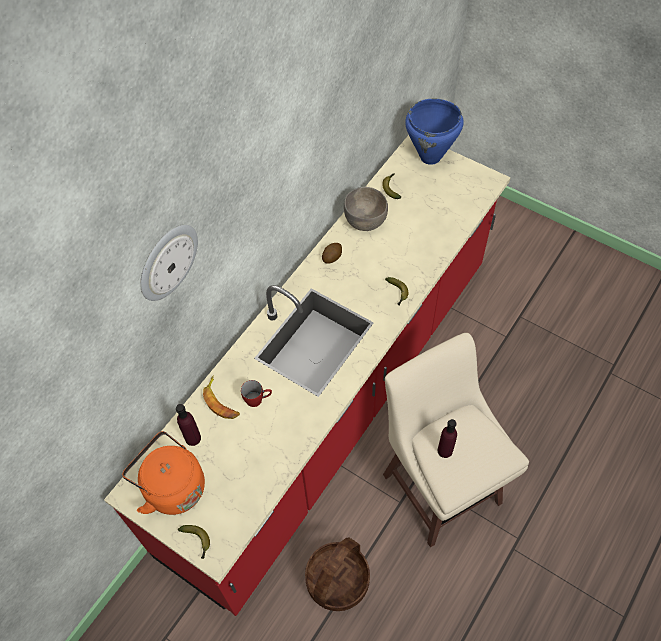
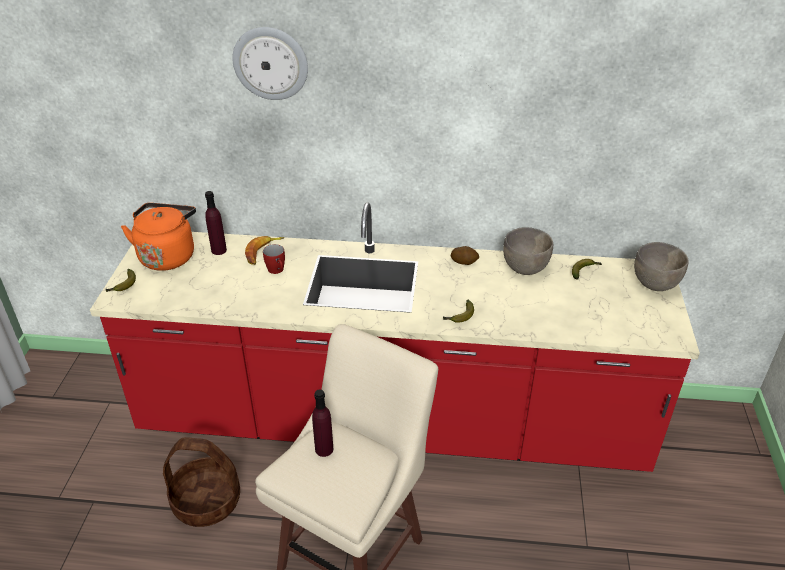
camera: 60 degrees right, 20 degrees down
blue cooking pot [405,99,464,165] -> grey bowl [634,242,689,291]

